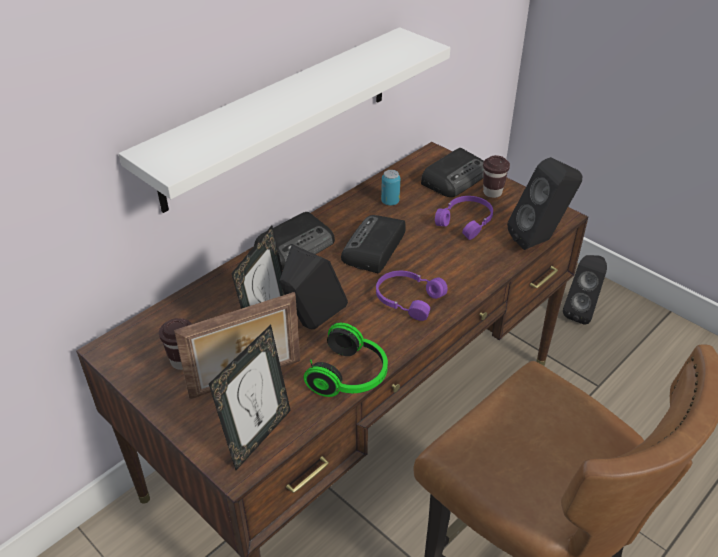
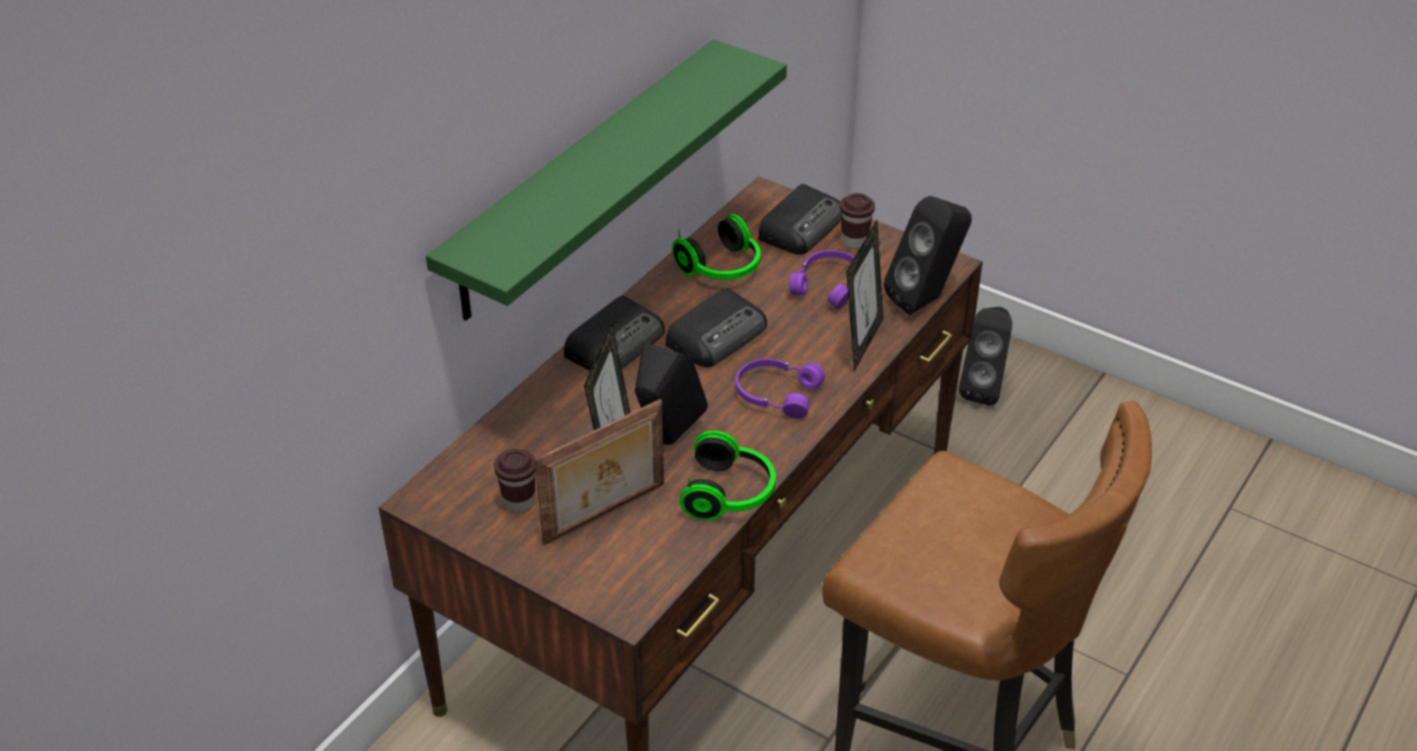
camera: 10 degrees left, 0 degrees up
white shelf [119,27,450,213] -> green shelf [426,39,787,321]
picture frame [209,325,291,470] -> picture frame moved to [846,220,883,371]
radio [341,215,406,273] -> radio turned 150 degrees counterclockwise [666,288,767,367]
can [381,170,400,205] -> headphones [672,214,761,280]

